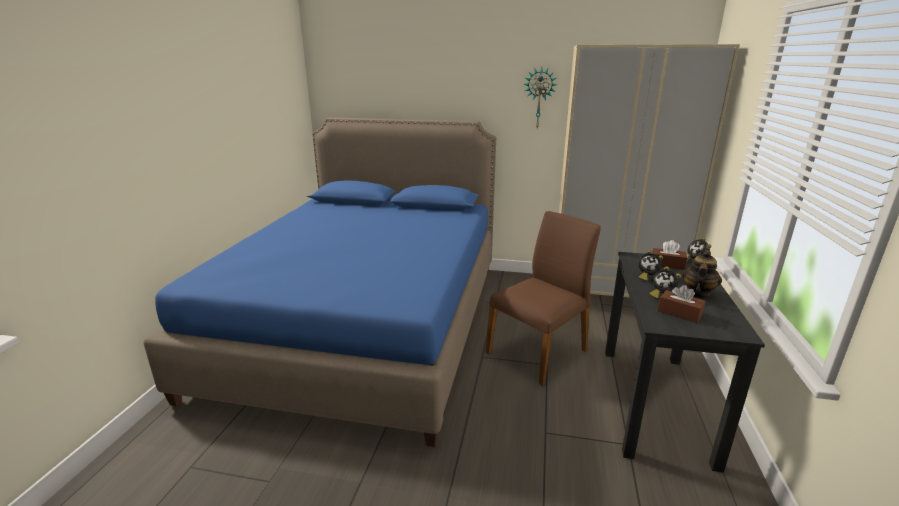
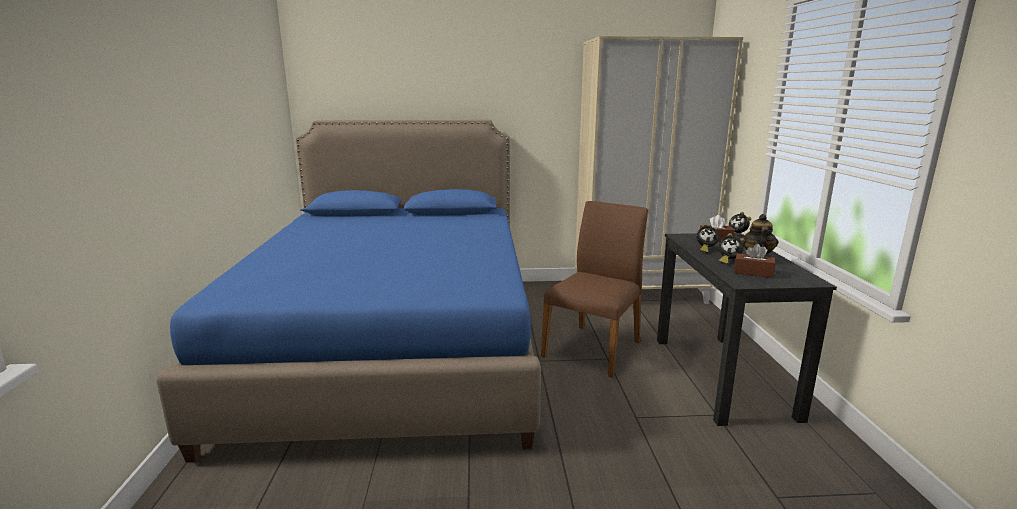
camera: 15 degrees left, 5 degrees down
wall clock [523,67,557,128] -> none

